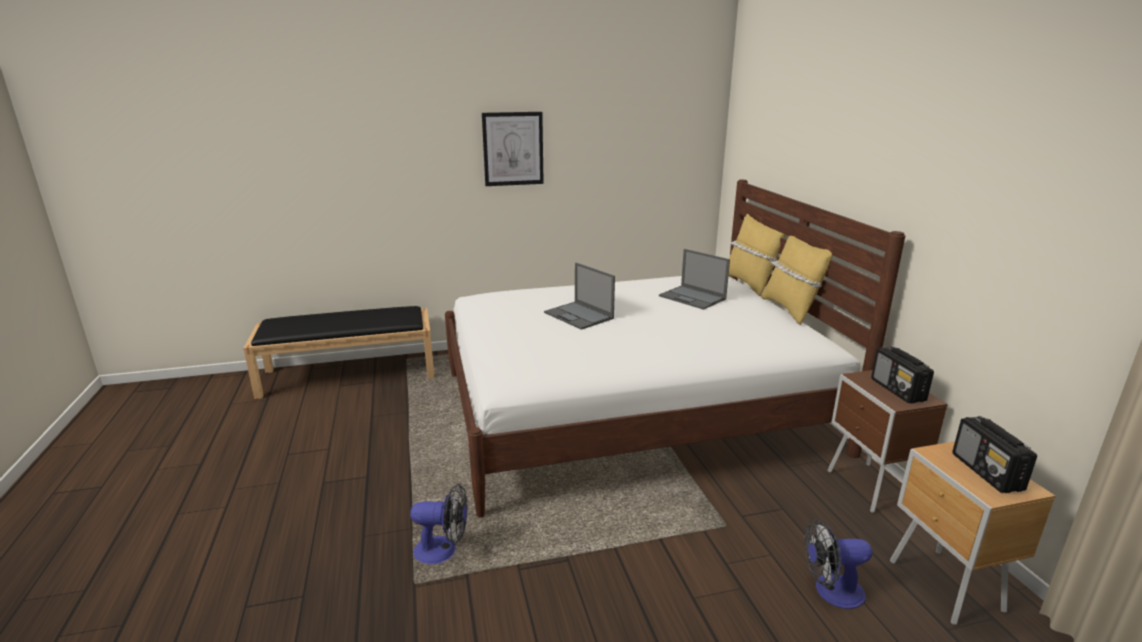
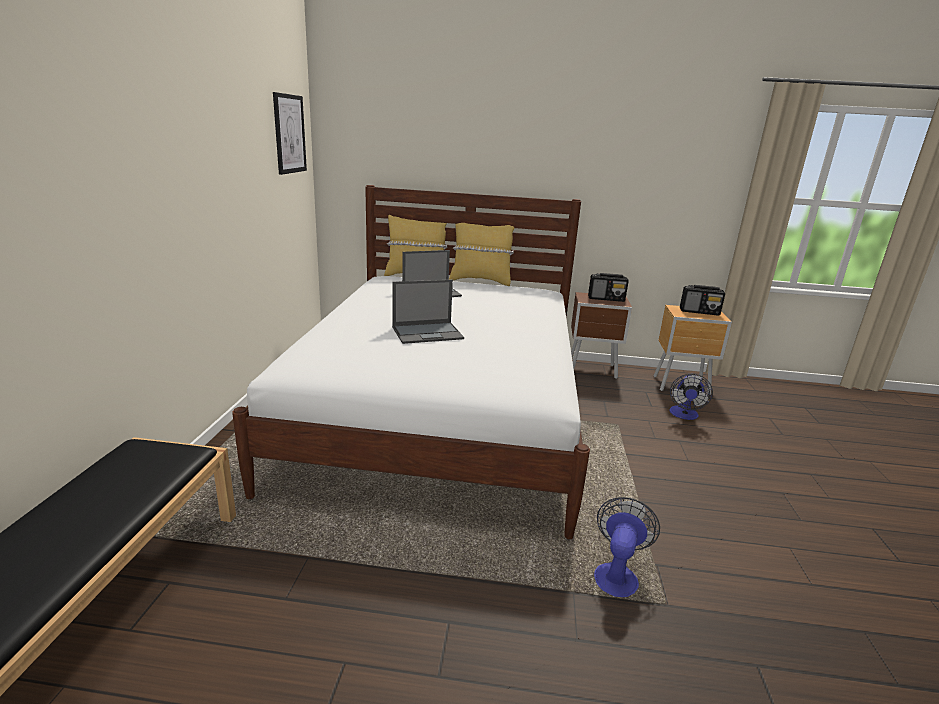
camera: 70 degrees left, 0 degrees up
picture [482,112,544,186] -> picture moved to [273,92,307,175]

